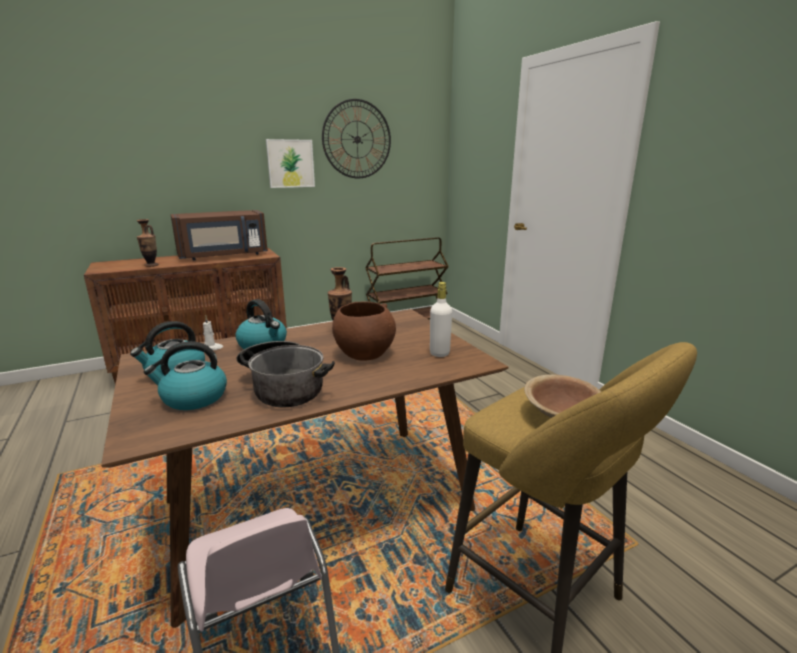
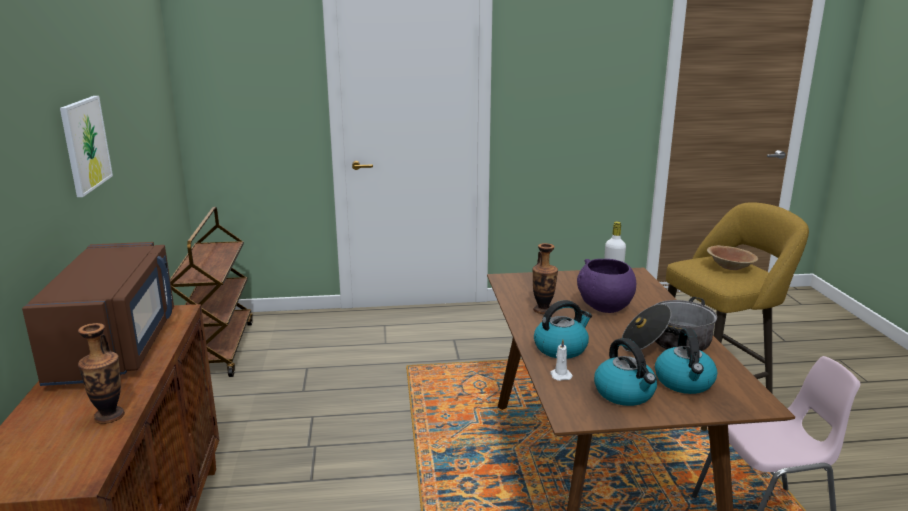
camera: 70 degrees left, 0 degrees up
wall clock [322,99,391,178] -> none
brown bowl [332,301,396,361] -> purple bowl [577,259,636,313]

